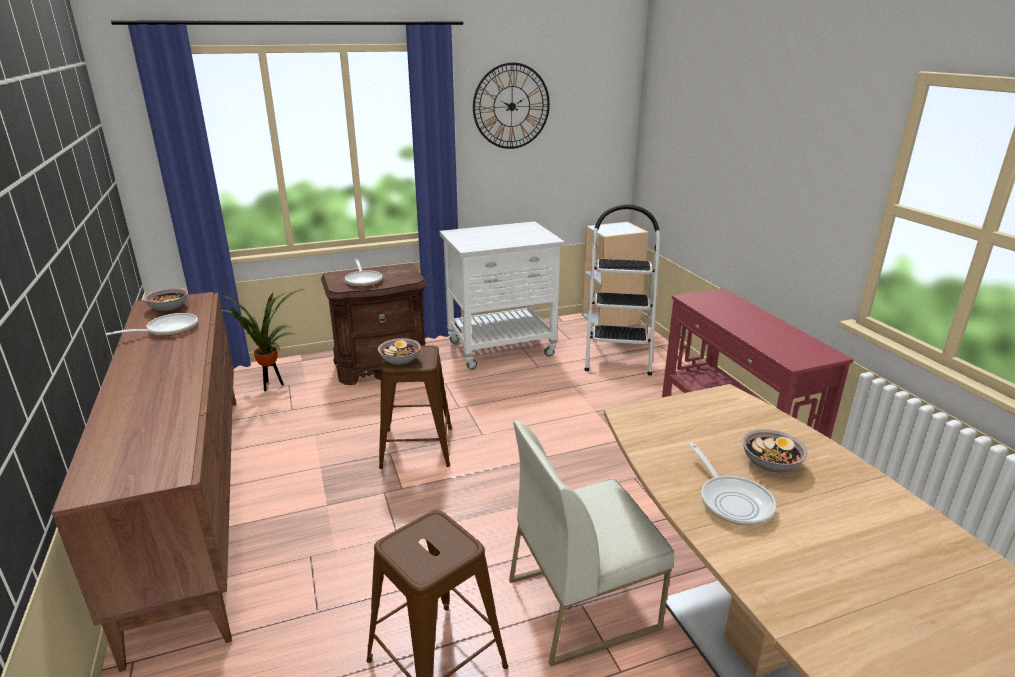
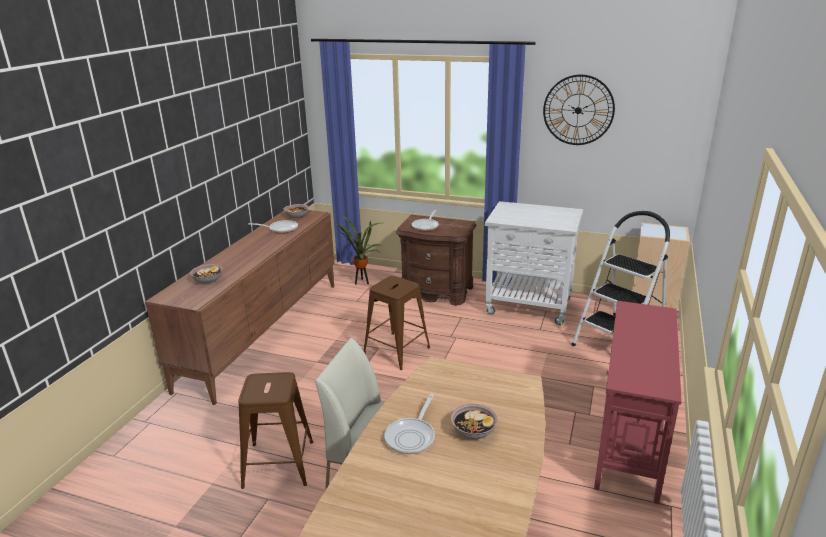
camera: 40 degrees right, 0 degrees up
bowl [378,338,421,365] -> bowl moved to [190,264,223,283]

